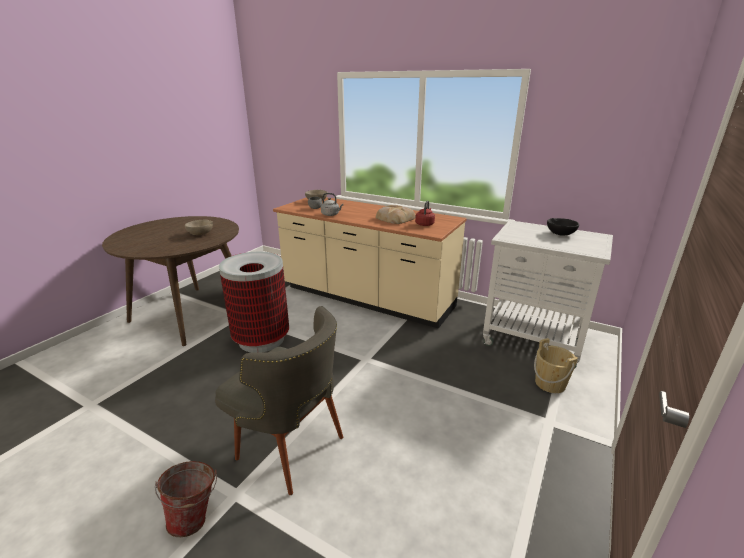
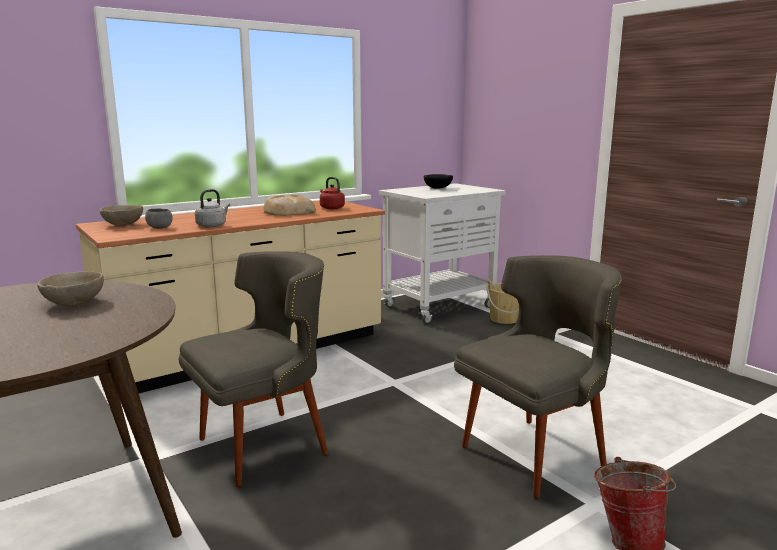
camera: 65 degrees left, 10 degrees down
trash can [219,252,289,353] -> grey chair [179,251,328,487]

